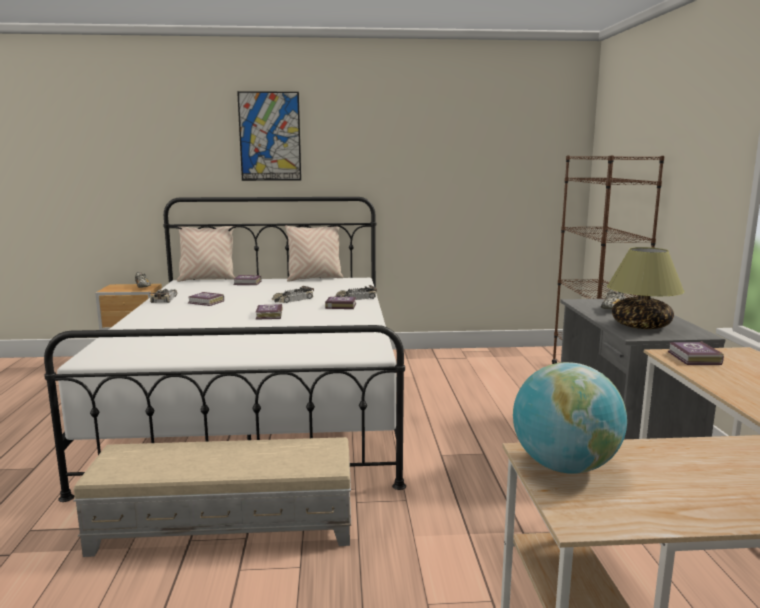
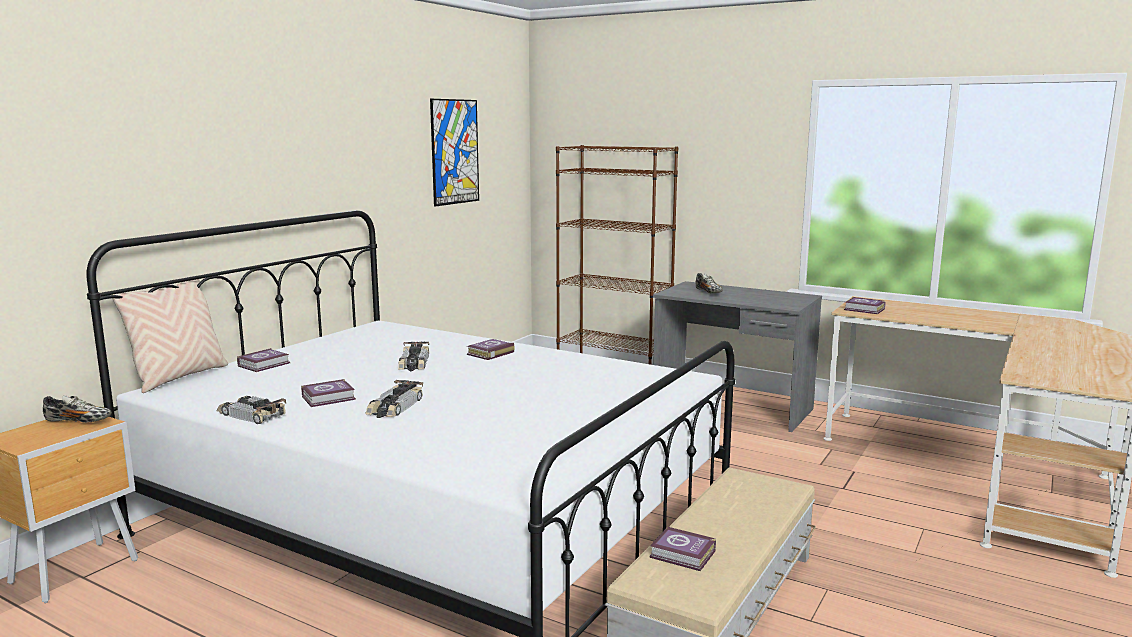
camera: 55 degrees left, 0 degrees up
picture [237,91,301,181] -> picture moved to [430,99,479,207]
book [255,304,283,320] -> book moved to [649,526,716,571]
beige pillow [285,225,343,282] -> none
toy car [335,285,377,300] -> toy car moved to [365,380,423,418]
globe [513,362,627,474] -> none
table lamp [607,247,684,329] -> none

